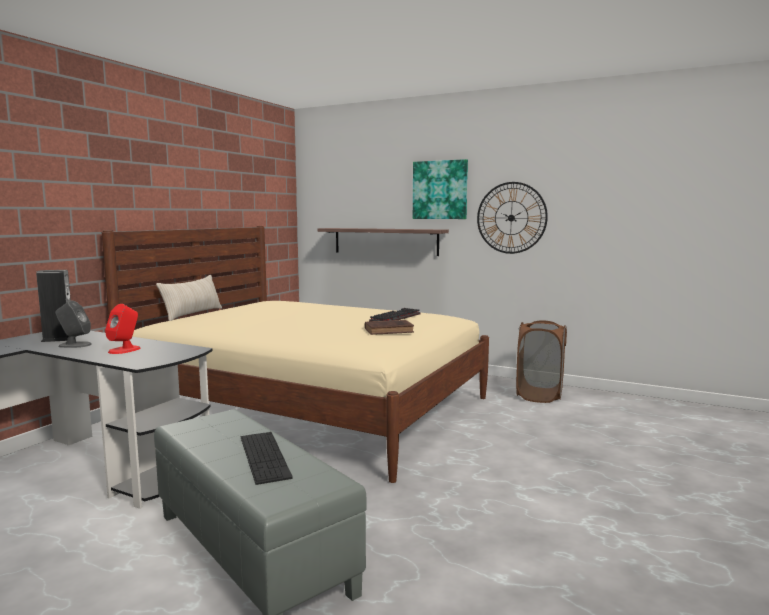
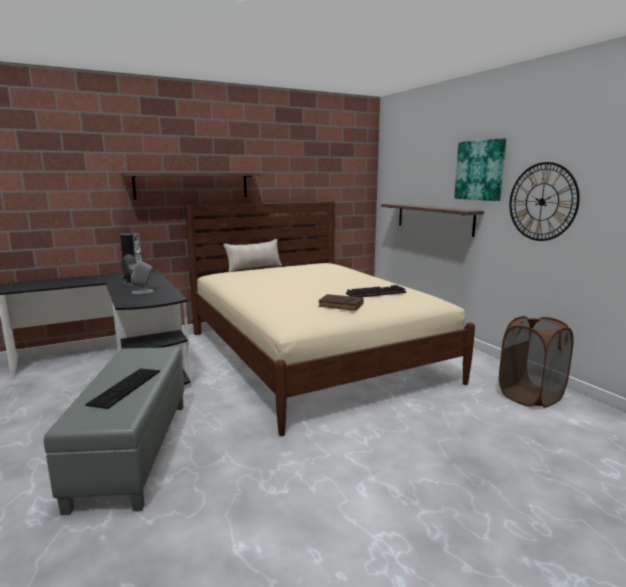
camera: 35 degrees right, 5 degrees up
red speaker [105,304,141,354] -> grey speaker [131,260,154,294]
none -> shelf [121,172,261,199]

